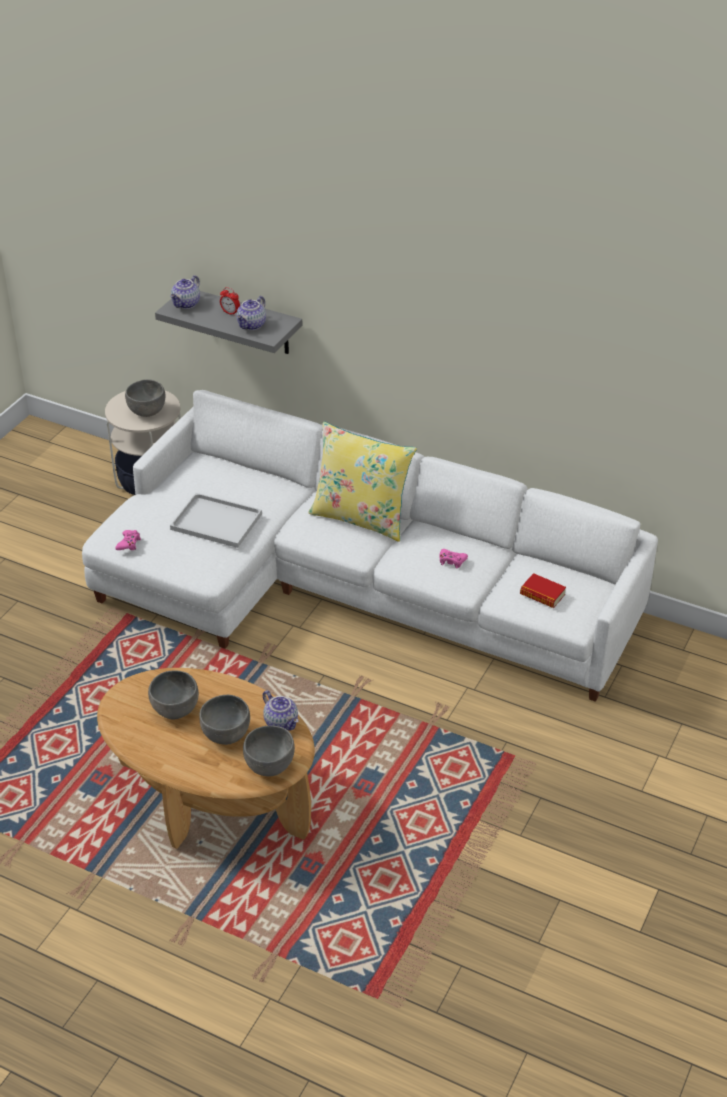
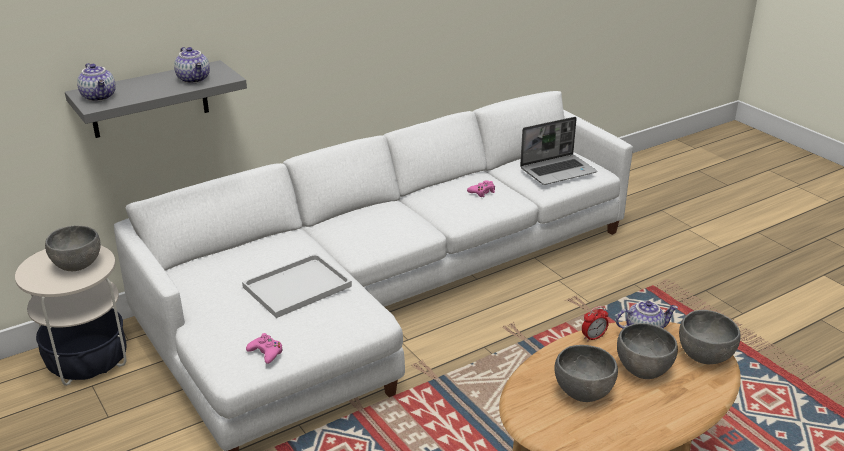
camera: 60 degrees left, 10 degrees down
alarm clock [220,287,240,316] -> alarm clock moved to [582,306,609,342]
yellow pillow [308,422,417,542] -> none
book [520,573,566,608] -> laptop [520,117,597,185]

